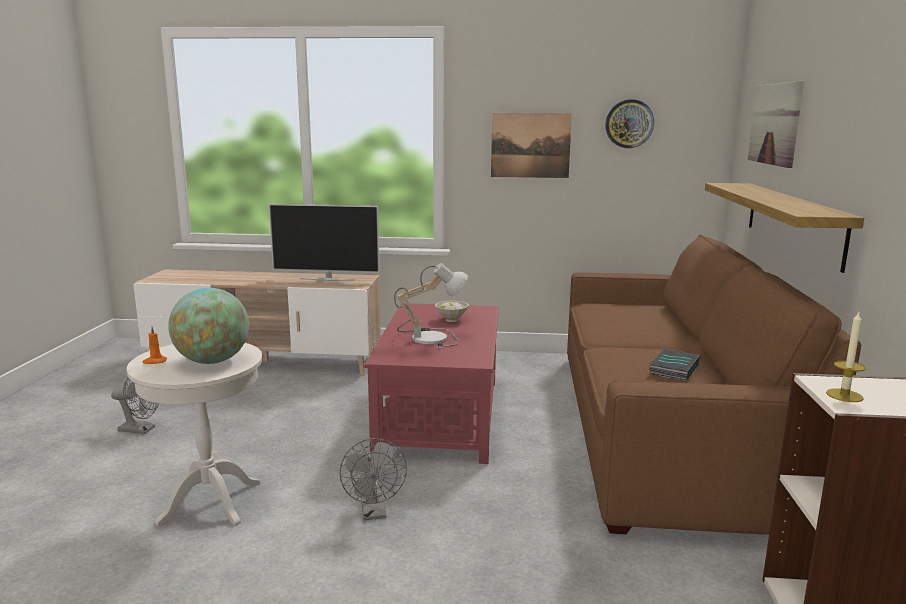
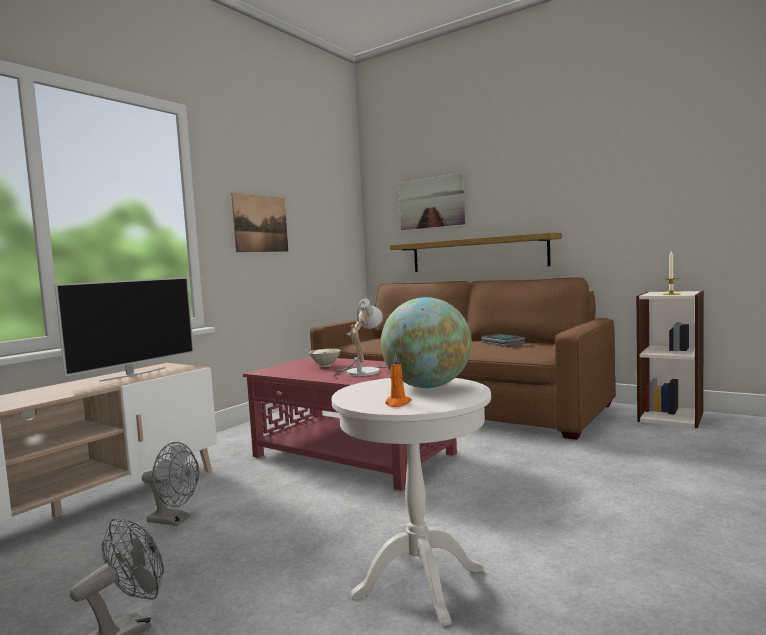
camera: 60 degrees left, 10 degrees down
grey fan [339,438,407,520] -> grey fan moved to [142,442,199,526]
wall clock [605,99,654,148] -> none

